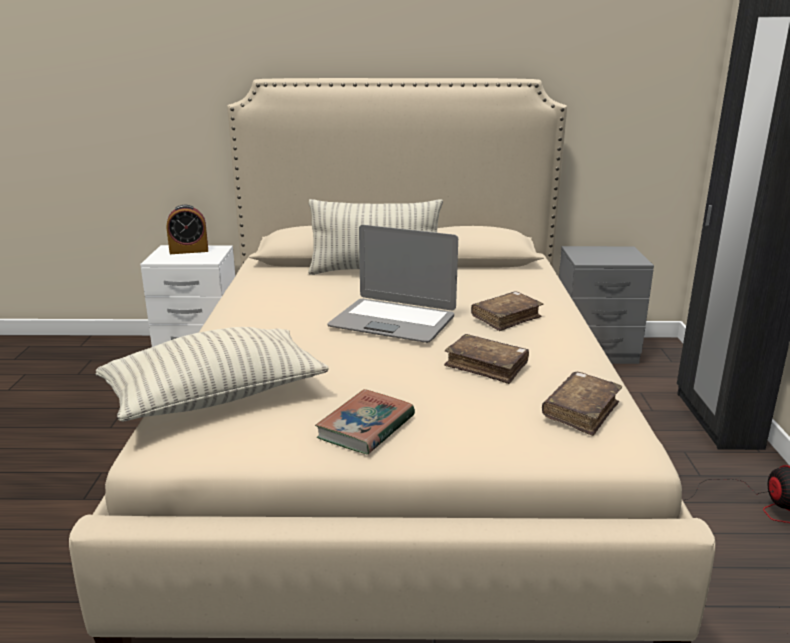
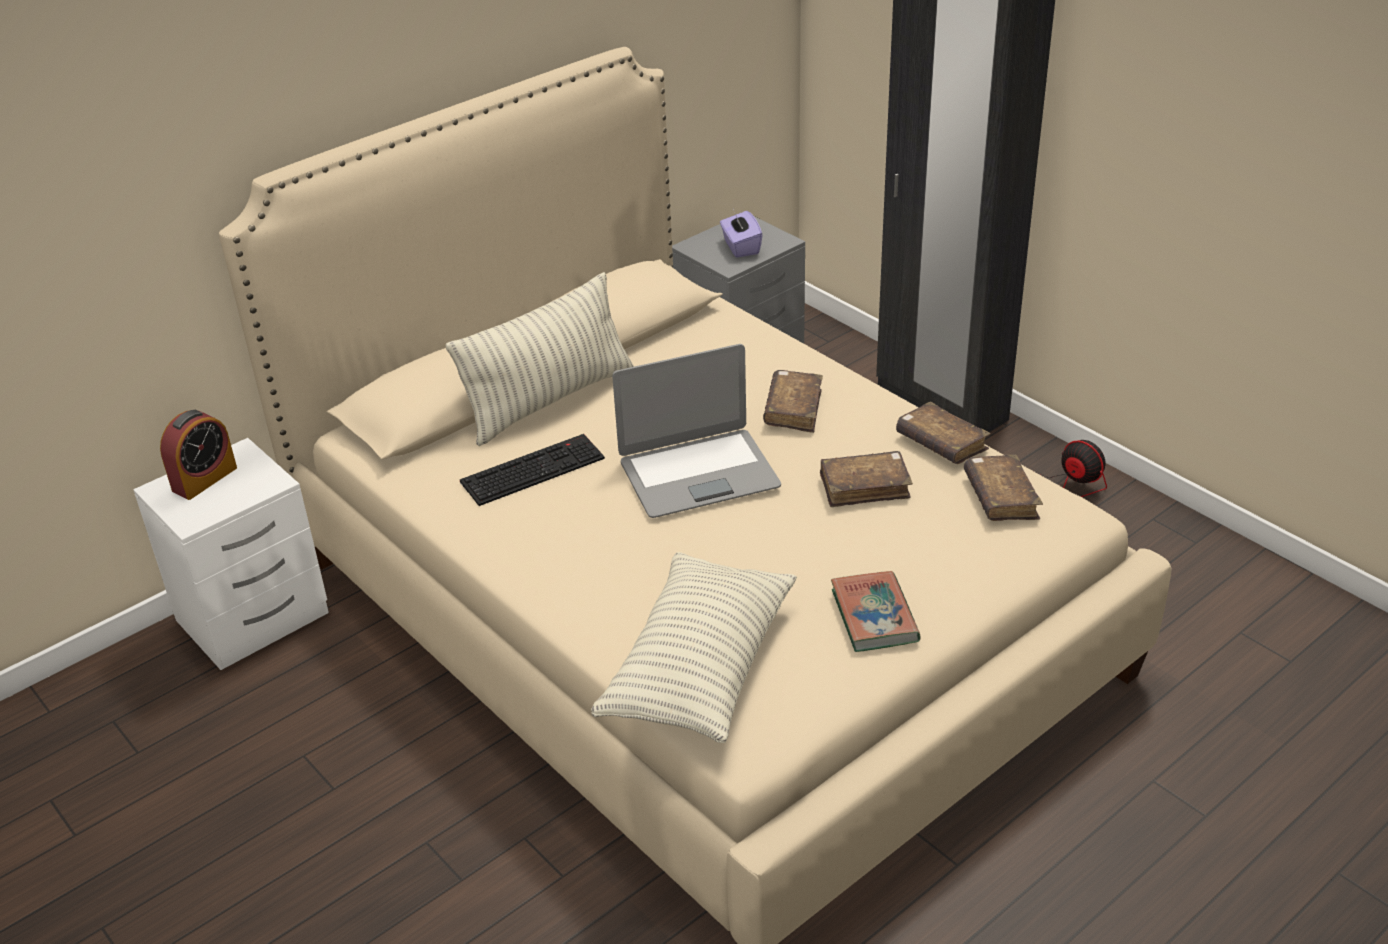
camera: 40 degrees left, 15 degrees up
none -> keyboard [460,434,605,506]
none -> purple tissue box [720,209,762,258]
none -> brown book [896,402,990,464]

